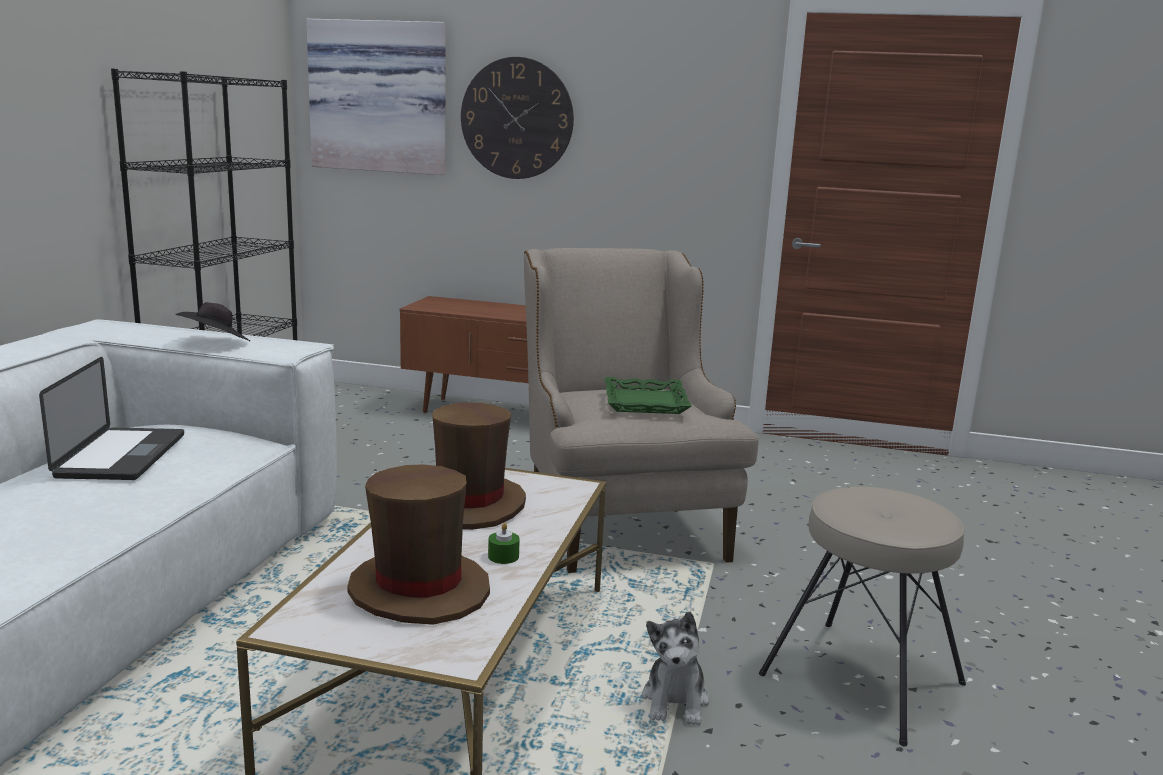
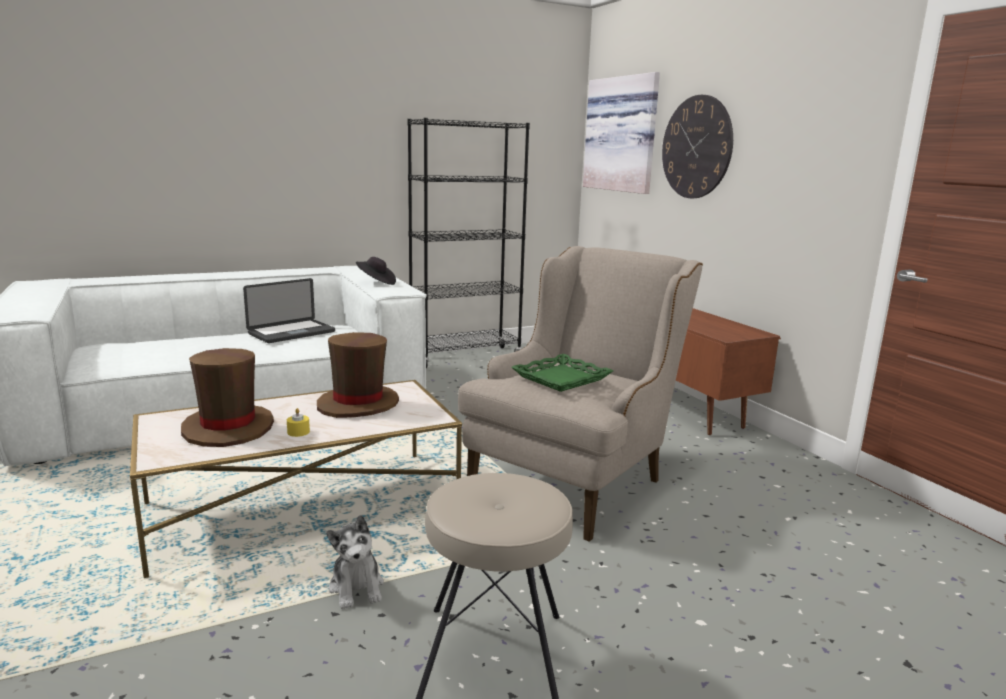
camera: 50 degrees right, 0 degrees up
green candle [488,523,520,564] -> yellow candle [287,408,310,437]
plush toy [642,611,709,726] -> plush toy turned 75 degrees counterclockwise [326,515,384,609]

